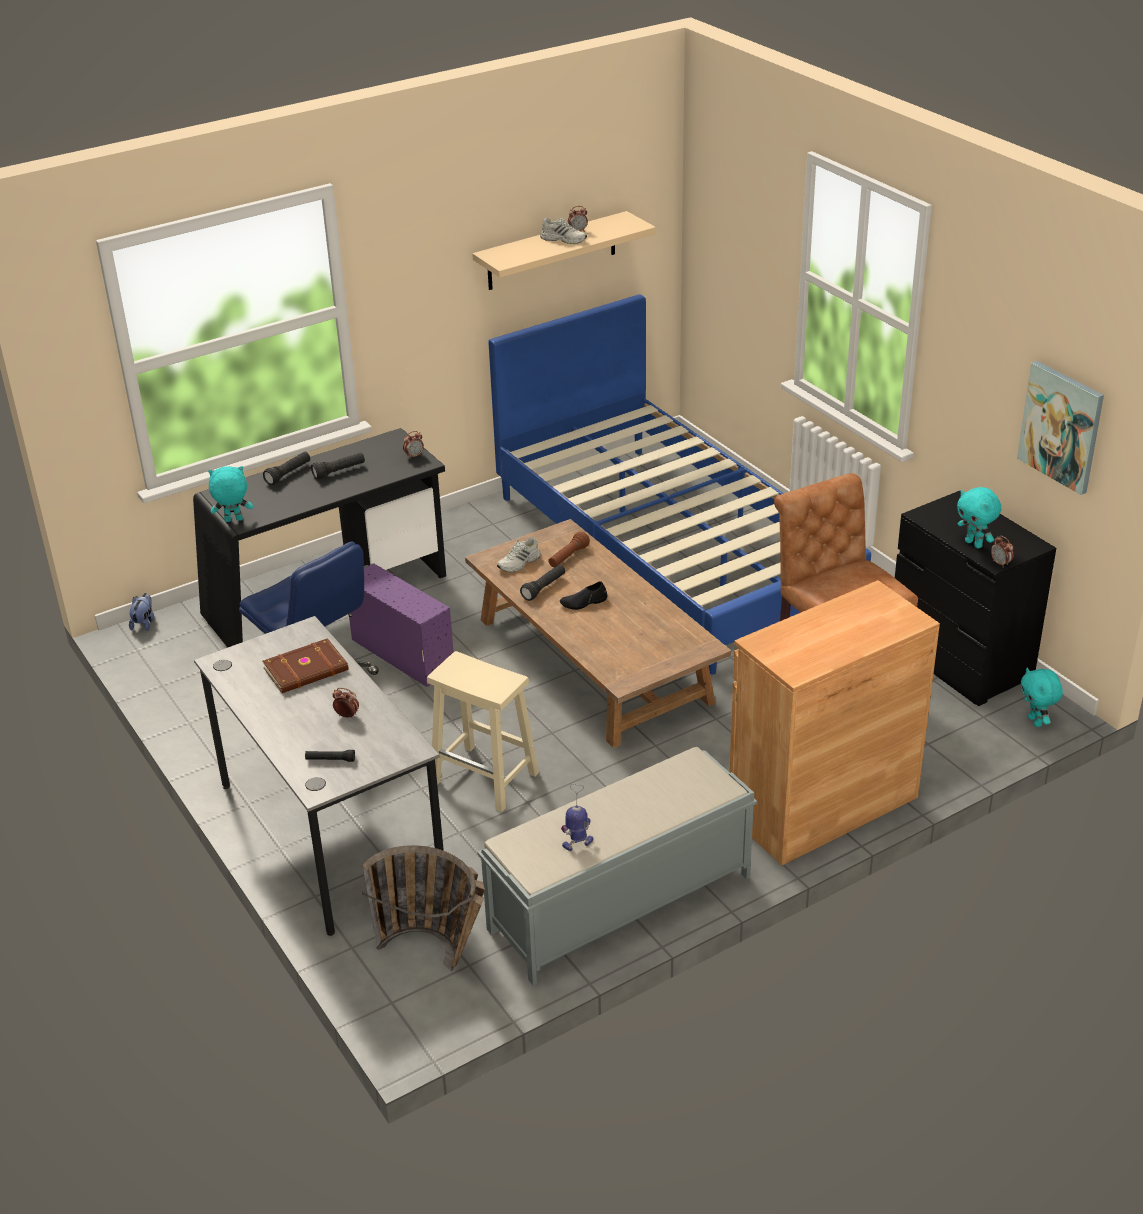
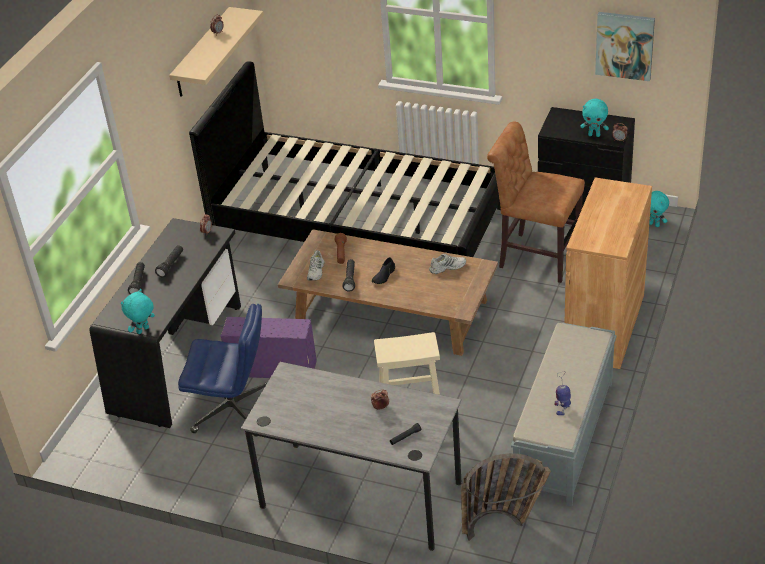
camera: 35 degrees left, 5 degrees up
plush toy [129,593,154,631] -> none
brown book [262,638,348,693] -> none
blue bed [489,294,871,675] -> black bed [189,61,501,257]
white shoe [540,218,587,244] -> white shoe moved to [429,254,466,274]

